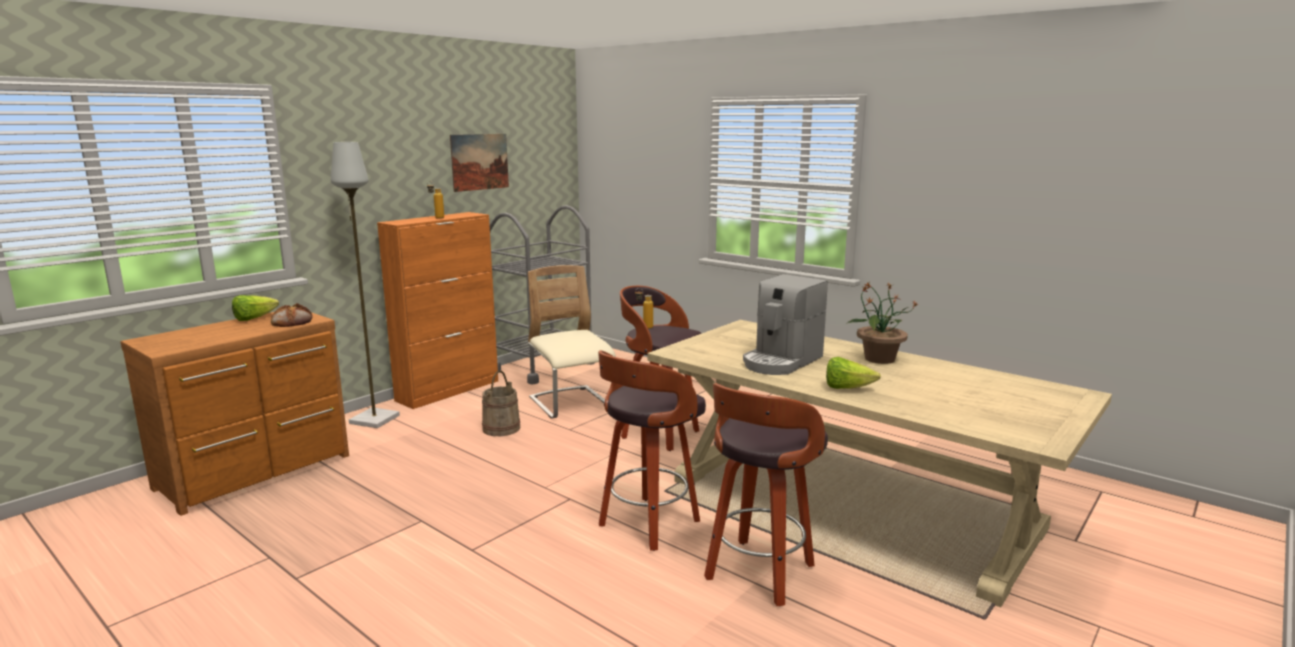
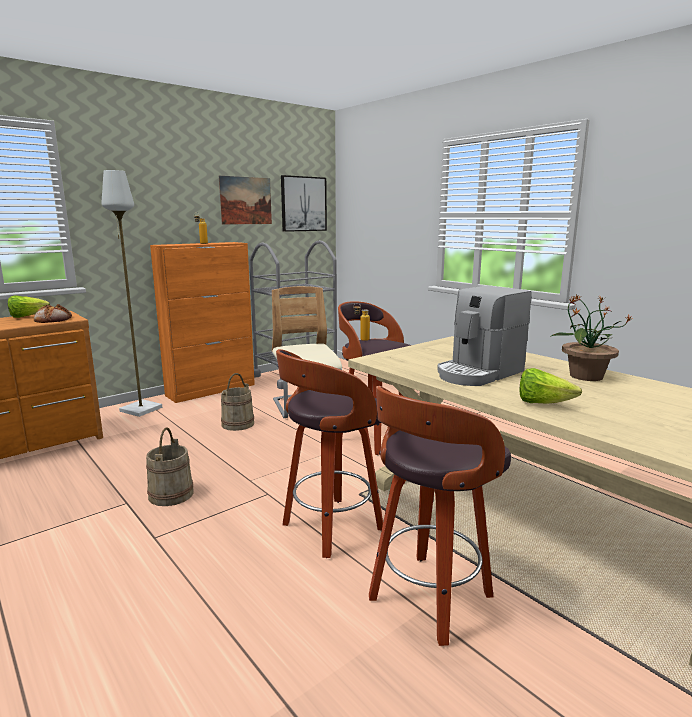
camera: 10 degrees right, 0 degrees up
none -> beige bucket [146,428,194,506]
none -> picture [281,175,327,232]

